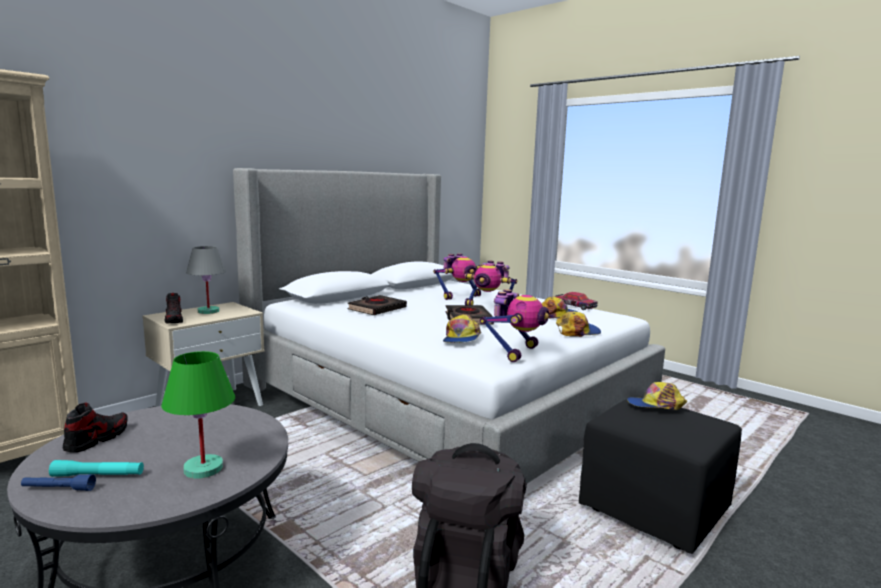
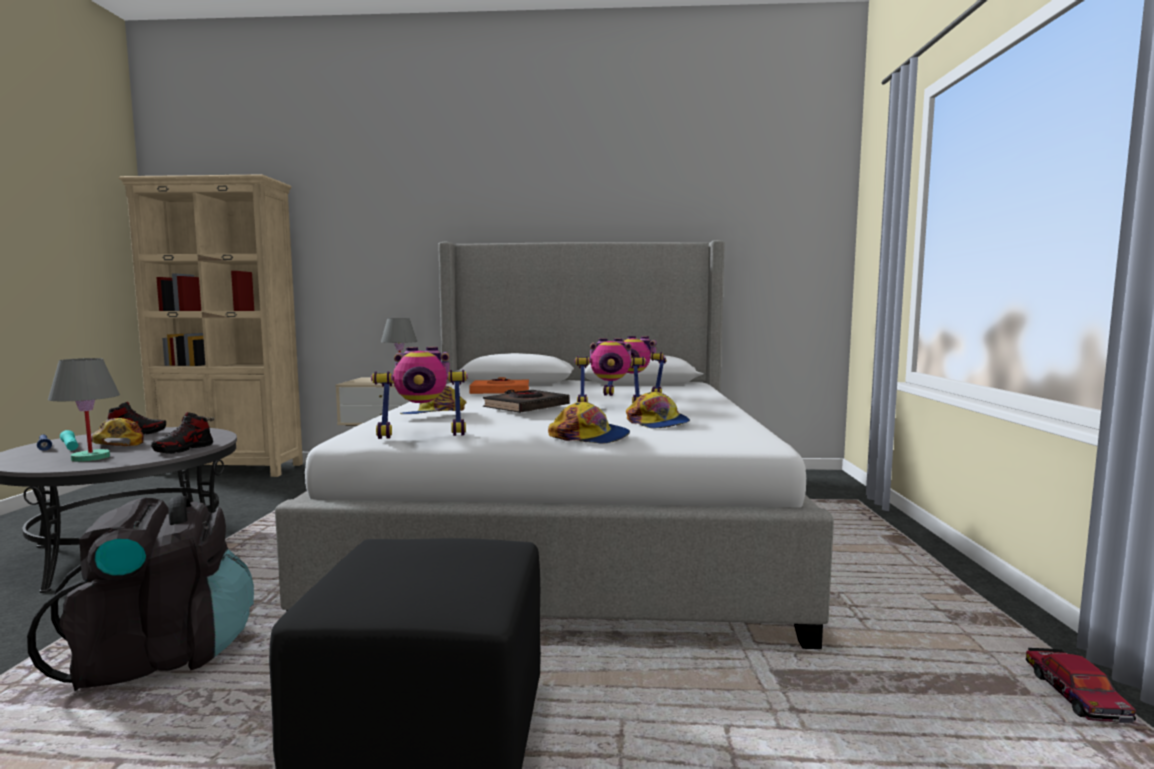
camera: 50 degrees right, 5 degrees down
green table lamp [161,351,235,479] -> grey table lamp [48,358,120,462]
shoe [164,293,183,324] -> shoe moved to [151,412,213,454]
black book [347,295,407,315] -> orange book [469,377,529,394]
toy robot [465,261,517,305] -> toy robot turned 75 degrees counterclockwise [575,338,646,403]
toy car [555,292,598,310] -> toy car moved to [1026,648,1136,723]
cap [627,382,687,410] -> cap moved to [91,418,144,446]

